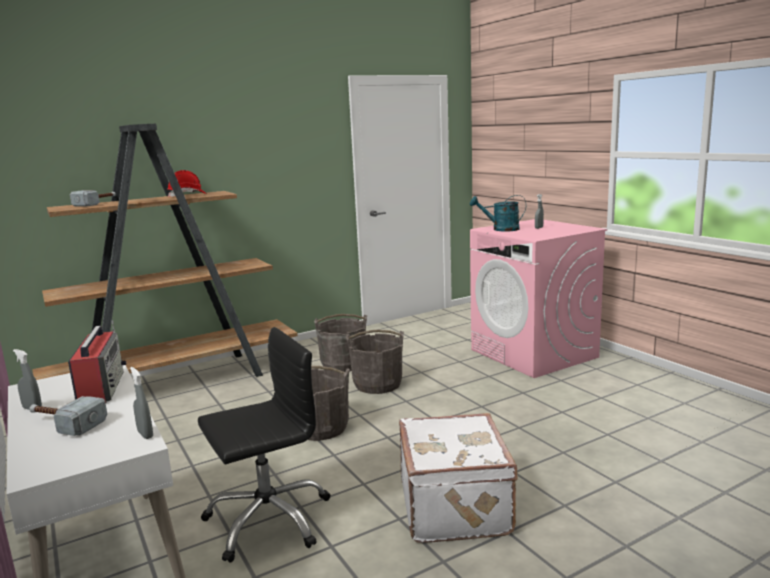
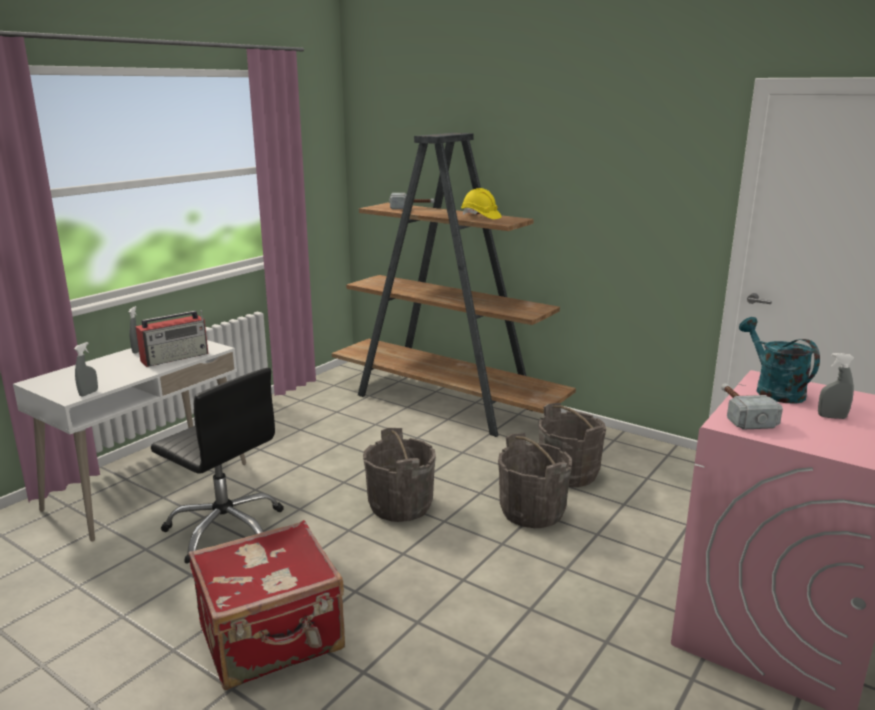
camera: 65 degrees right, 5 degrees up
hammer [29,396,107,436] -> hammer moved to [721,383,783,430]
red hard hat [167,170,207,198] -> yellow hard hat [461,188,502,219]
white suitcase [399,413,518,543] -> red suitcase [188,520,345,690]

